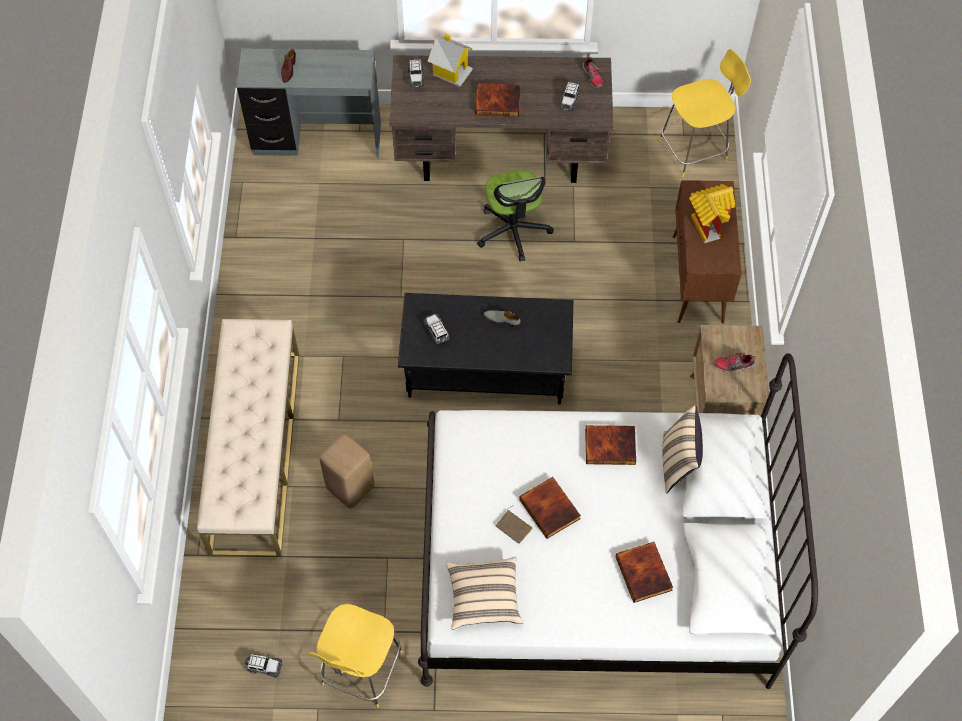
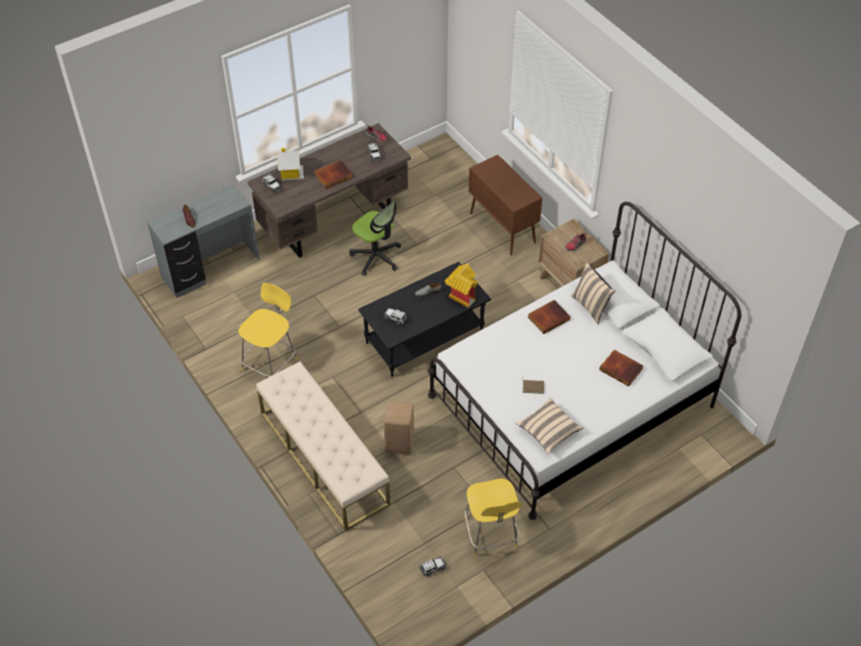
camera: 35 degrees left, 10 degrees down
book [519,477,581,539] -> none
yellow chair [659,49,751,177] -> yellow chair moved to [238,283,297,377]
toy house [689,184,735,243] -> toy house moved to [445,263,478,308]

